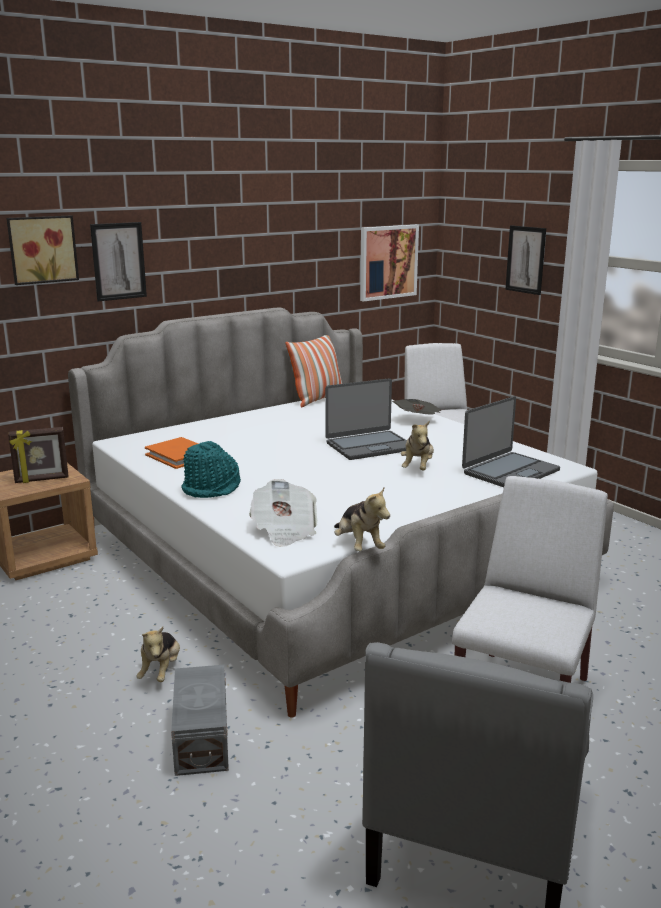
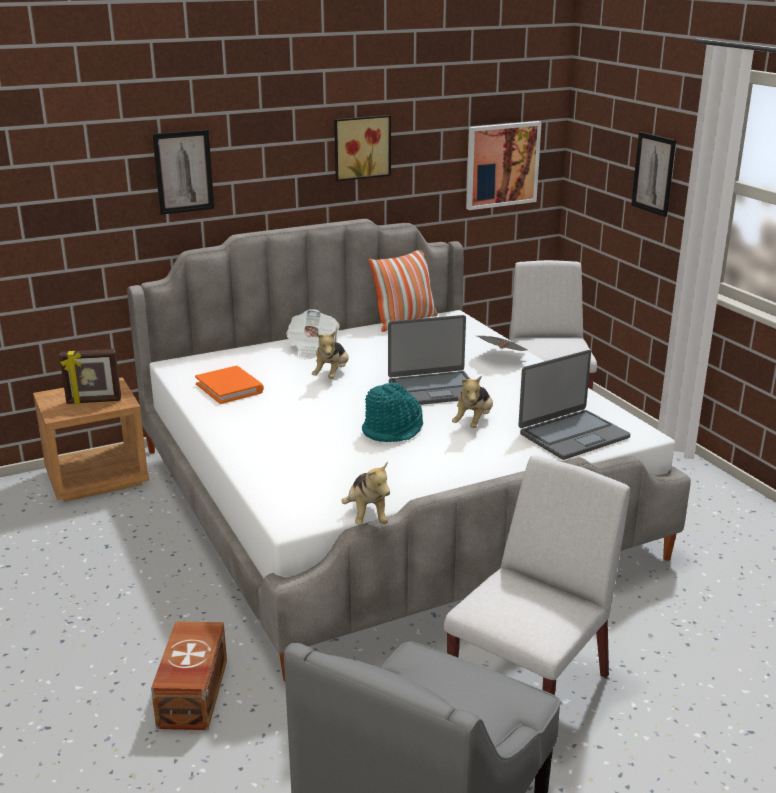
camera: 10 degrees right, 5 degrees up
picture [6,216,79,285] -> picture moved to [334,115,391,181]
plush toy [136,627,180,682] -> plush toy moved to [312,331,349,379]
grey storage box [171,665,229,776] -> brown storage box [151,621,227,730]
turquoise hat [181,441,241,498] -> turquoise hat moved to [362,382,423,442]
newspaper [249,479,317,547] -> newspaper moved to [286,309,340,359]

